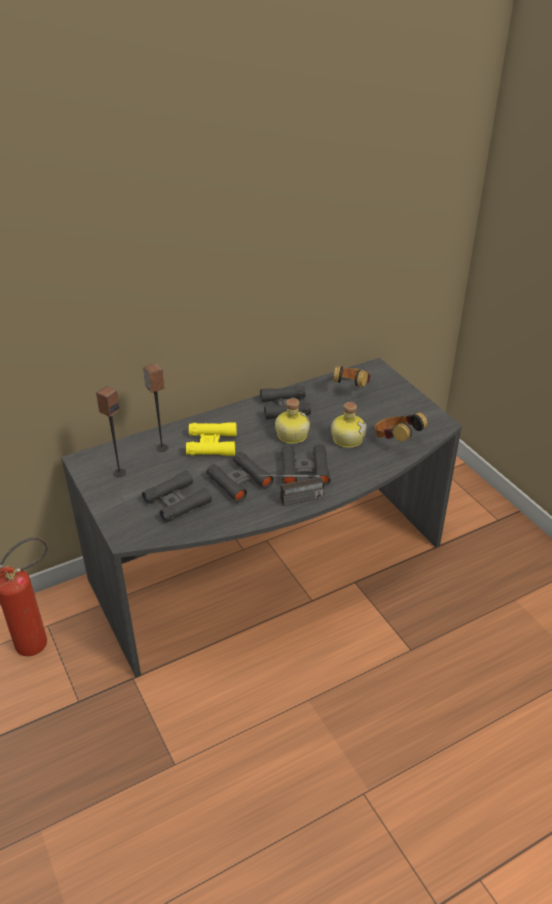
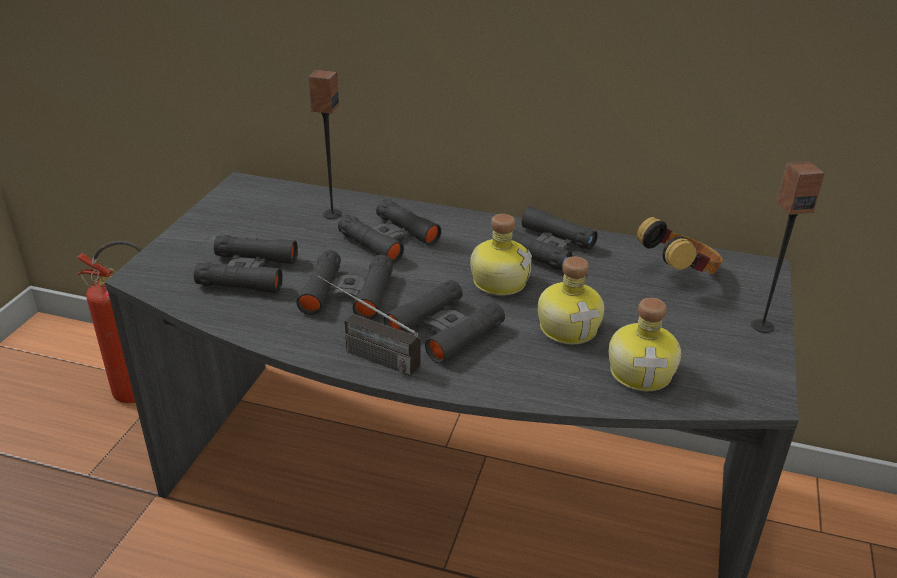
camera: 45 degrees right, 5 degrees down
speaker [96,386,126,477] -> speaker moved to [751,161,825,333]
yellow binoculars [186,423,237,456] -> black binoculars [338,199,441,264]
headphones [375,412,428,442] -> bottle [609,298,681,391]

